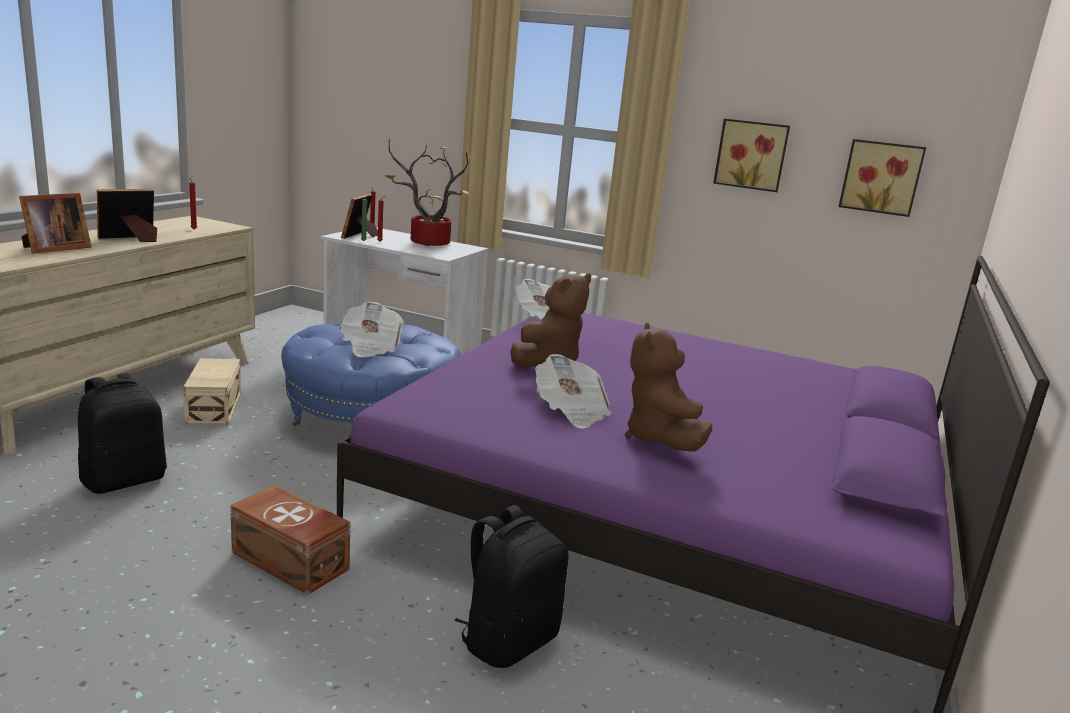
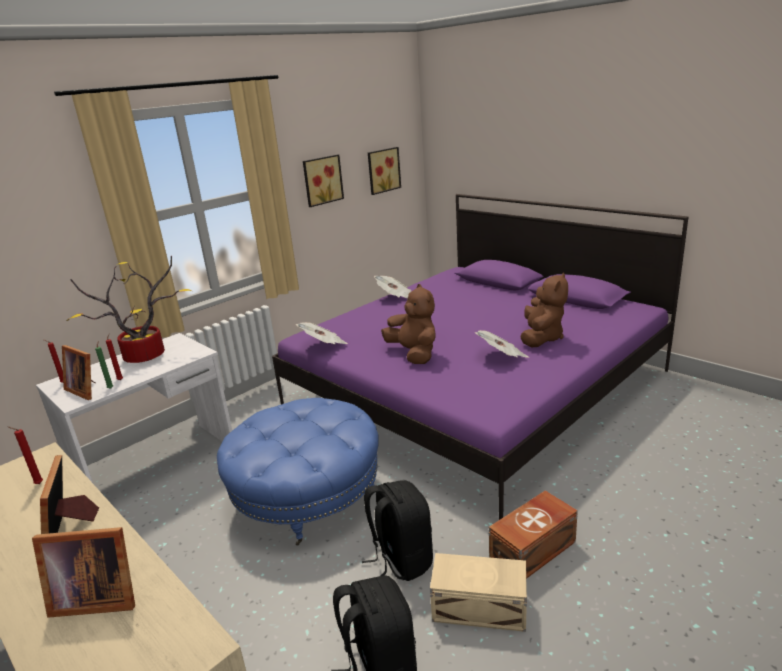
camera: 65 degrees left, 5 degrees up
picture frame [19,193,91,254] -> picture frame turned 120 degrees clockwise [32,527,135,618]
beige storage box [183,358,241,425] -> beige storage box moved to [430,553,527,632]
newspaper [339,302,404,357] -> newspaper moved to [374,276,411,299]
black backpack [454,505,569,668] -> black backpack moved to [362,480,433,581]
brown plush toy [625,323,712,451] -> brown plush toy turned 90 degrees counterclockwise [520,273,568,347]

